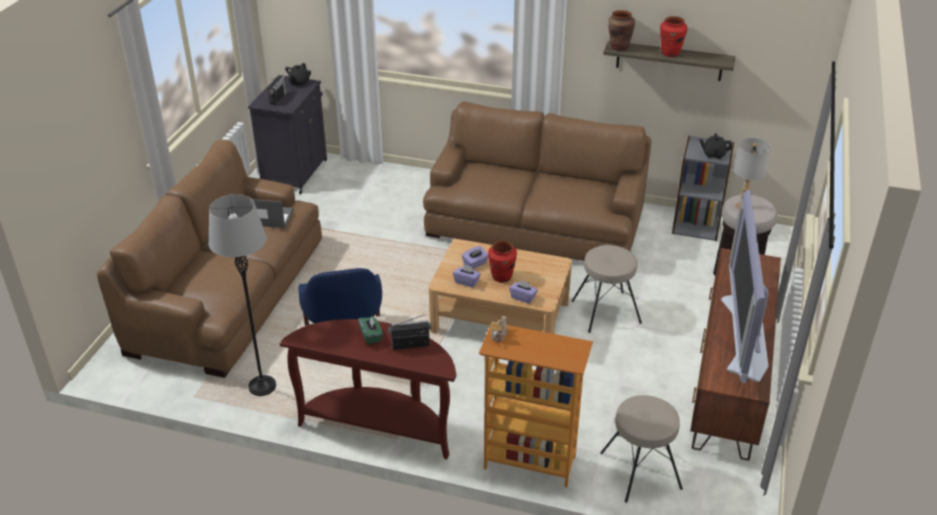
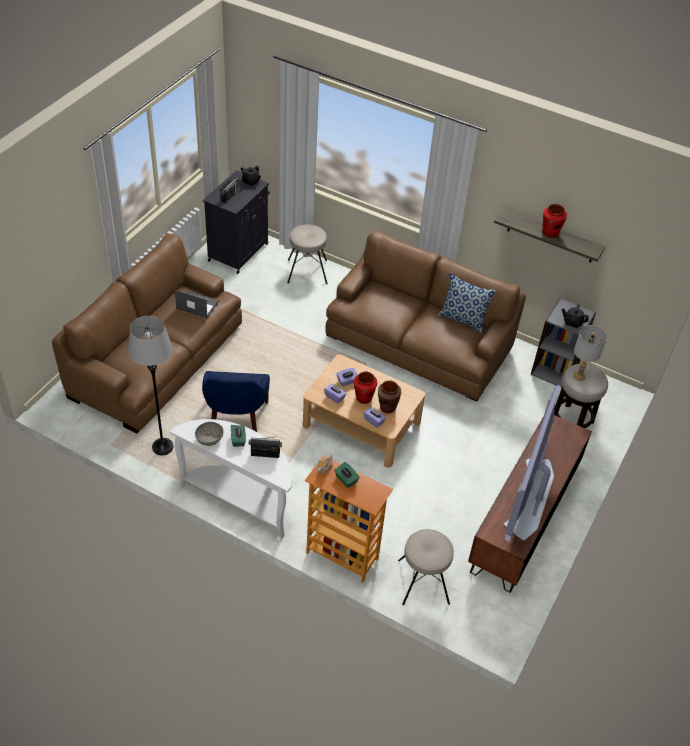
camera: 10 degrees right, 10 degrees up
brown console table [280,319,456,460] -> white console table [170,419,292,539]
beige stool [572,245,642,333] -> beige stool moved to [287,224,328,284]
brown vase [608,10,635,51] -> brown vase moved to [378,380,401,413]
none -> grey bowl [195,422,224,446]
none -> green tissue box [334,462,359,488]
none -> pillow [438,273,496,333]

